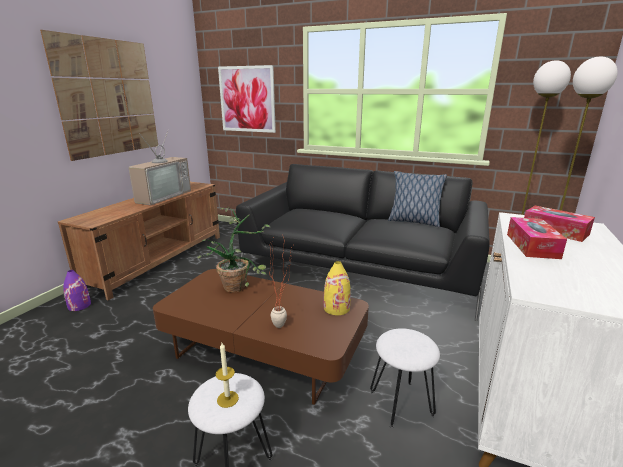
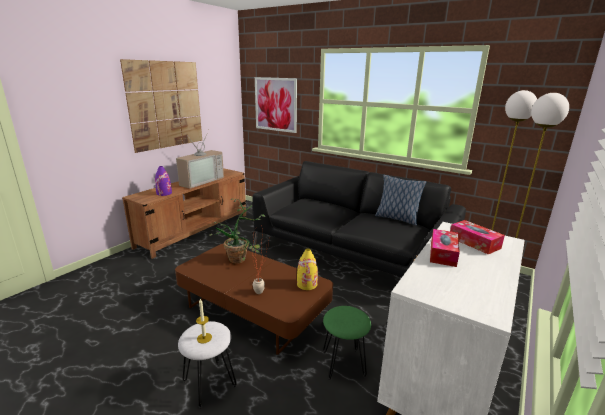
camera: 10 degrees right, 0 degrees up
purple vase [63,270,91,311] -> purple vase moved to [155,166,172,196]
white stool [370,328,440,428] -> green stool [323,306,371,380]

